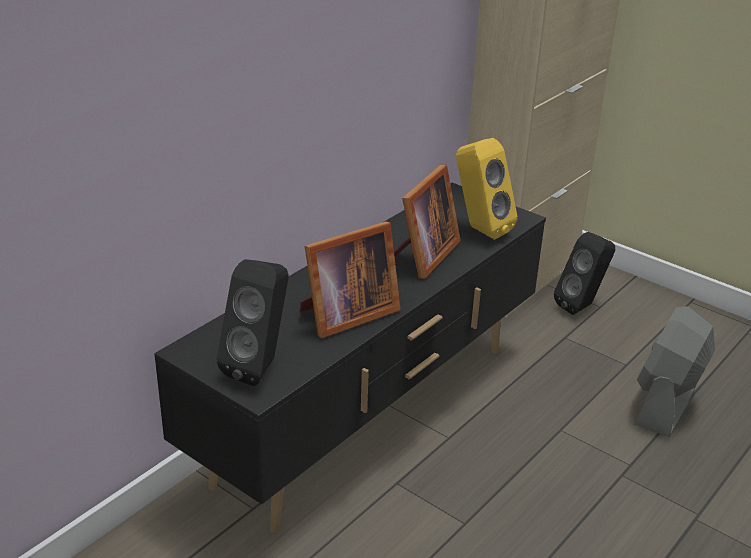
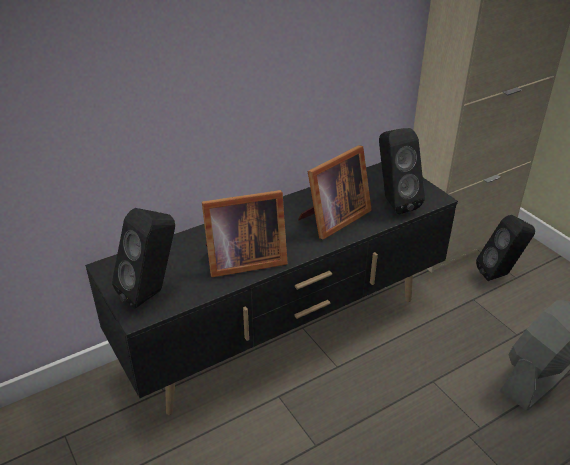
camera: 20 degrees right, 5 degrees up
yellow speaker [456,138,518,240] -> black speaker [379,128,425,214]

